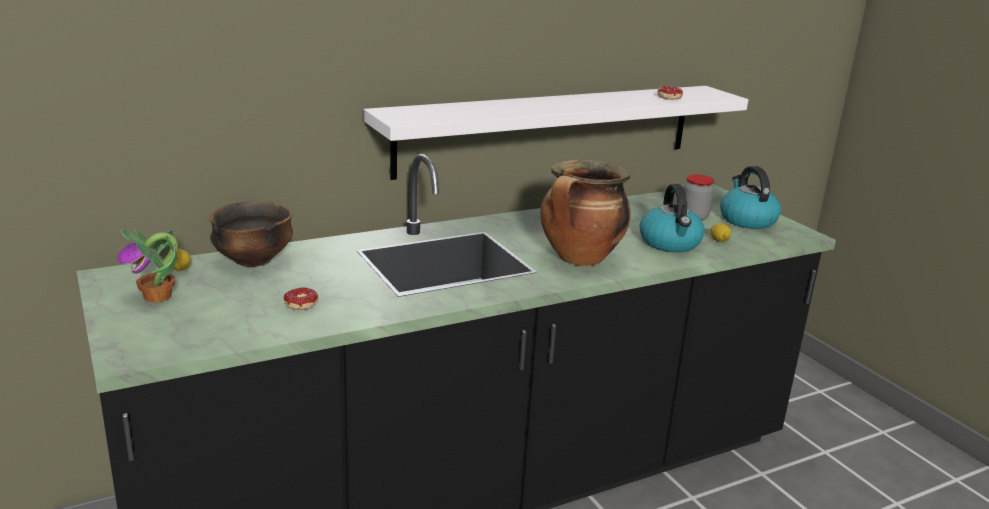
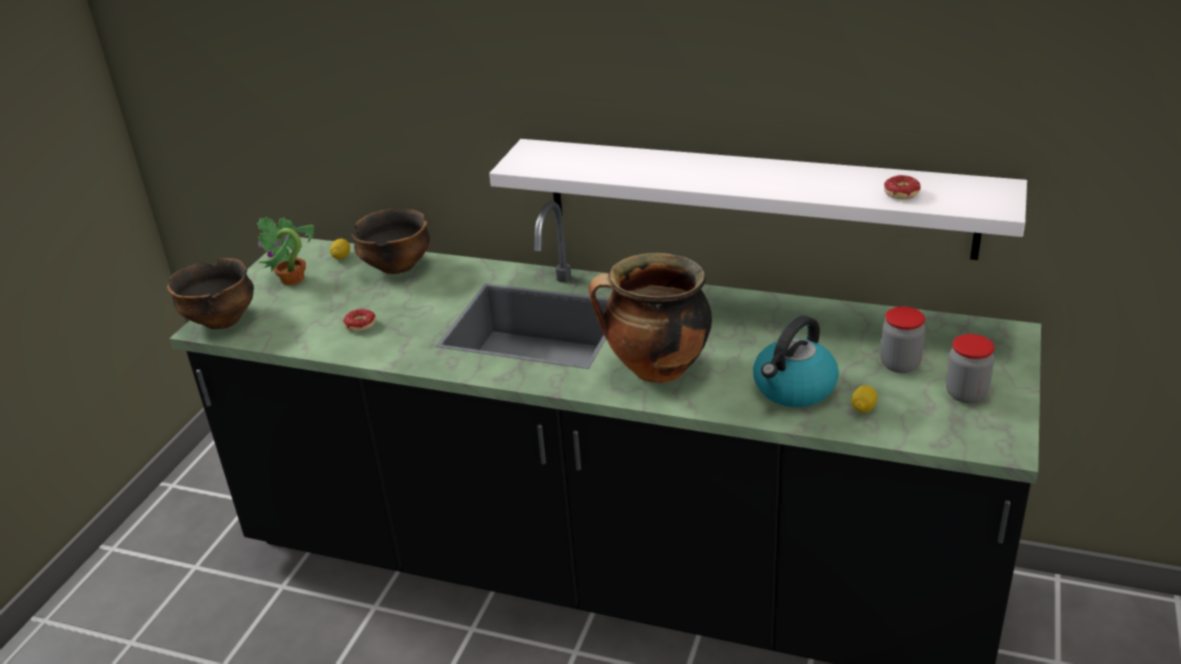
camera: 50 degrees right, 10 degrees up
kettle [720,166,781,229] -> jar [946,334,995,403]
none -> bowl [167,258,254,329]

